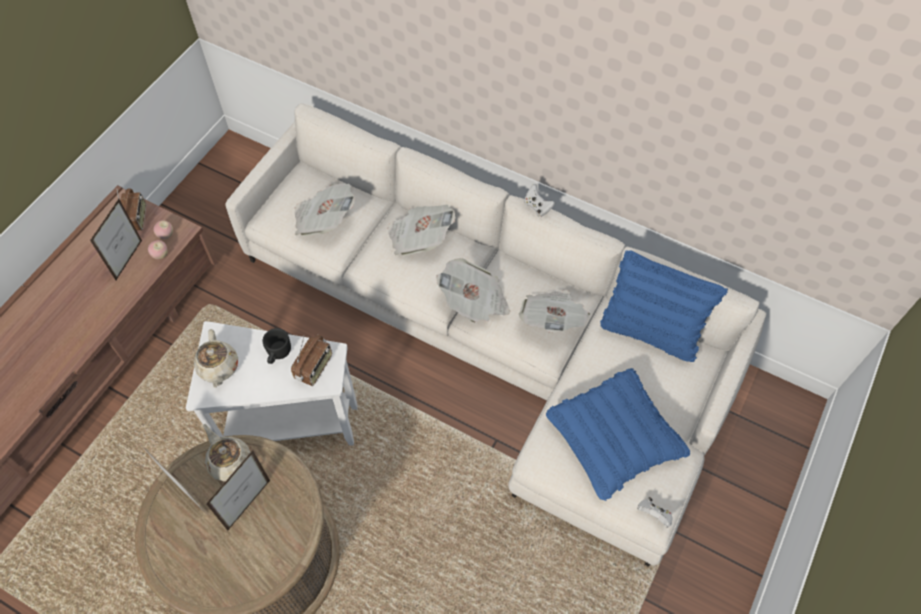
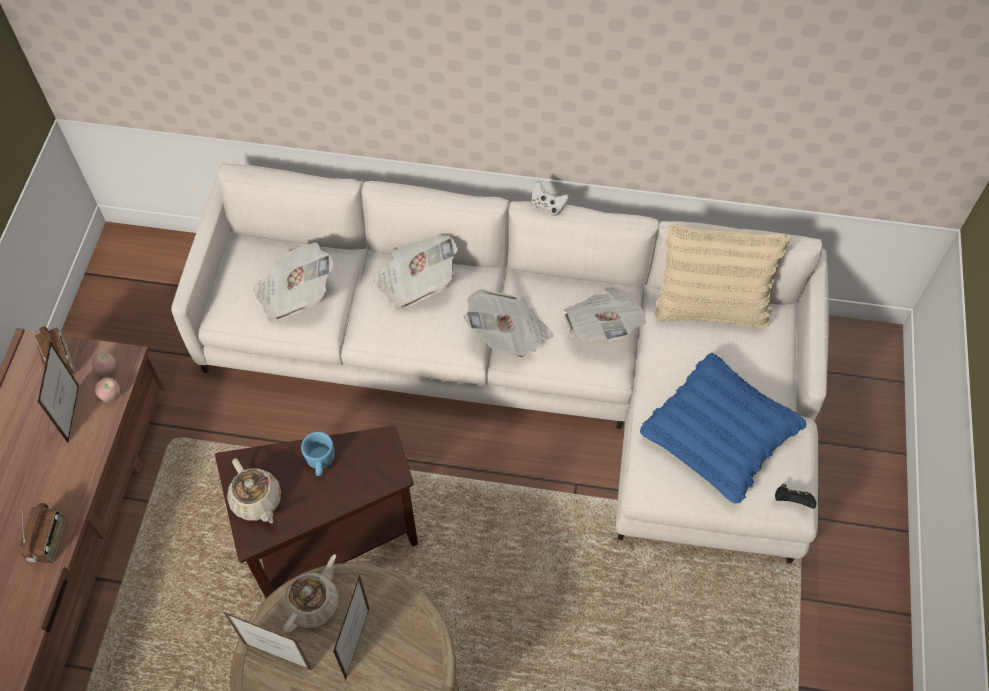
camera: 20 degrees left, 0 degrees up
white side table [186,321,358,446] -> brown side table [215,426,418,598]
beige teapot [203,424,251,481] -> beige teapot turned 90 degrees clockwise [283,554,338,633]
black mug [263,328,291,364] -> blue mug [301,432,335,476]
radio [291,335,332,386] -> radio moved to [19,503,65,563]
blue pillow [600,250,728,362] -> beige pillow [655,224,791,328]
white game controller [637,497,673,527] -> black game controller [775,484,817,509]

